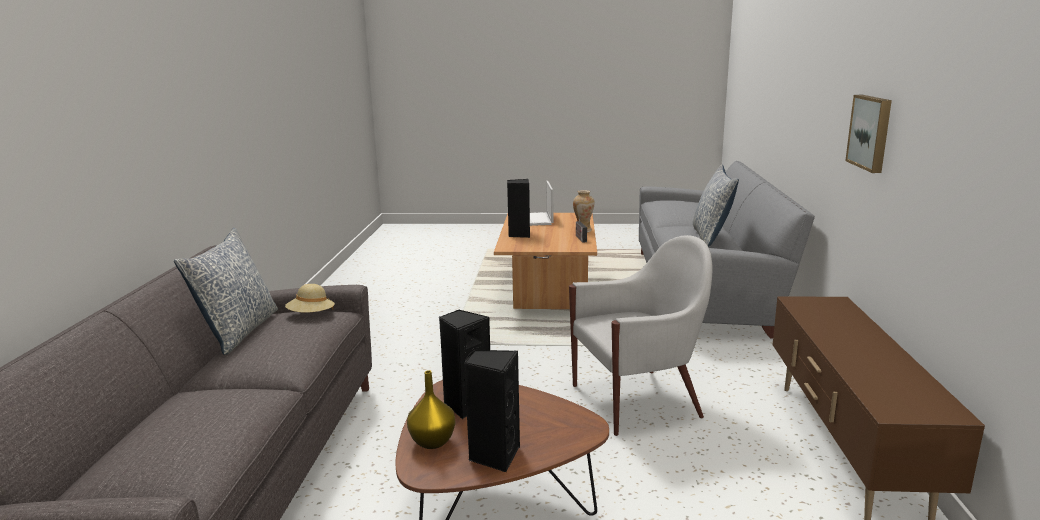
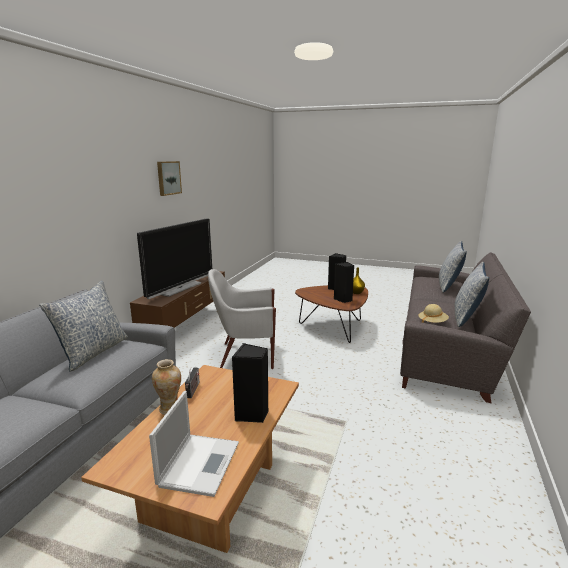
camera: 165 degrees left, 0 degrees up
picture [845,95,892,173] -> picture moved to [157,161,182,196]
none -> television [137,219,212,299]
none -> pillow [439,241,467,293]

